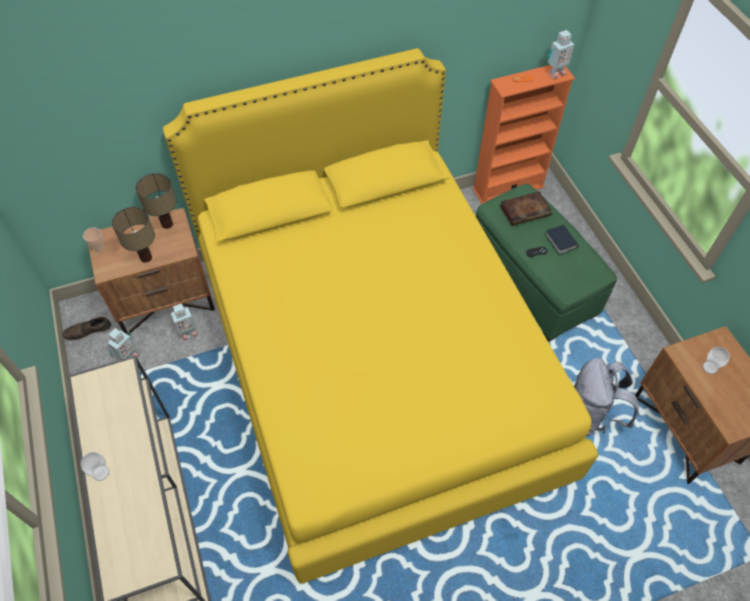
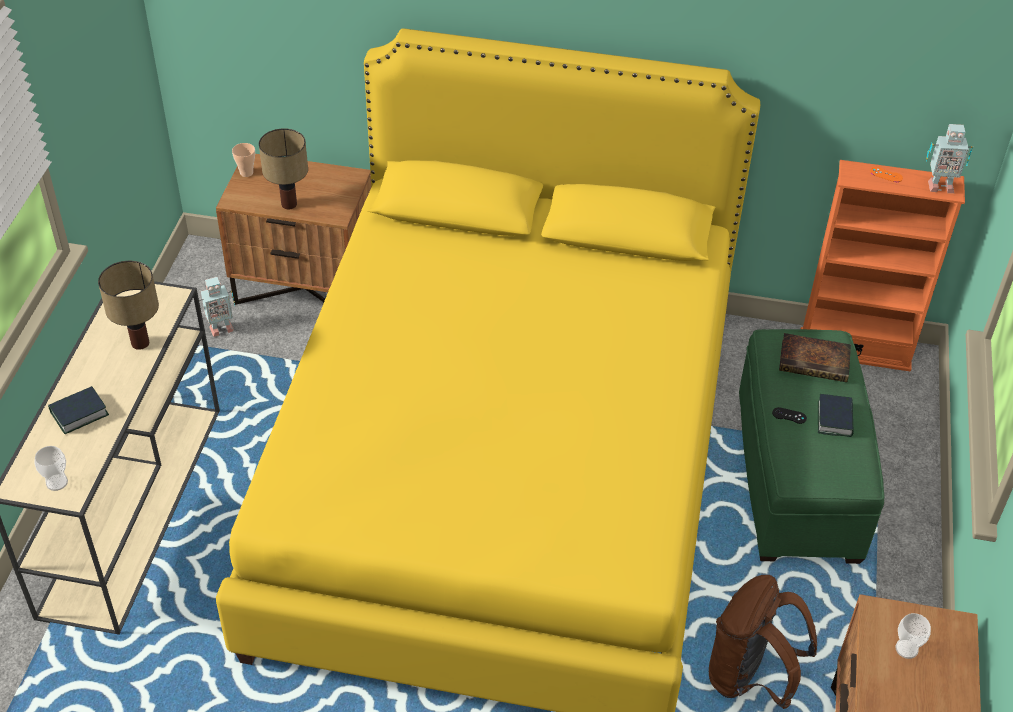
camera: 30 degrees right, 10 degrees down
brown shoe [62,317,111,341] -> none
cup [81,452,109,481] -> cup moved to [35,446,68,491]
table lamp [136,173,177,229] -> table lamp moved to [98,261,159,350]
toy robot [169,303,198,341] -> none
grey backpack [574,358,639,435] -> brown backpack [709,575,817,709]
none -> book [48,386,109,434]

